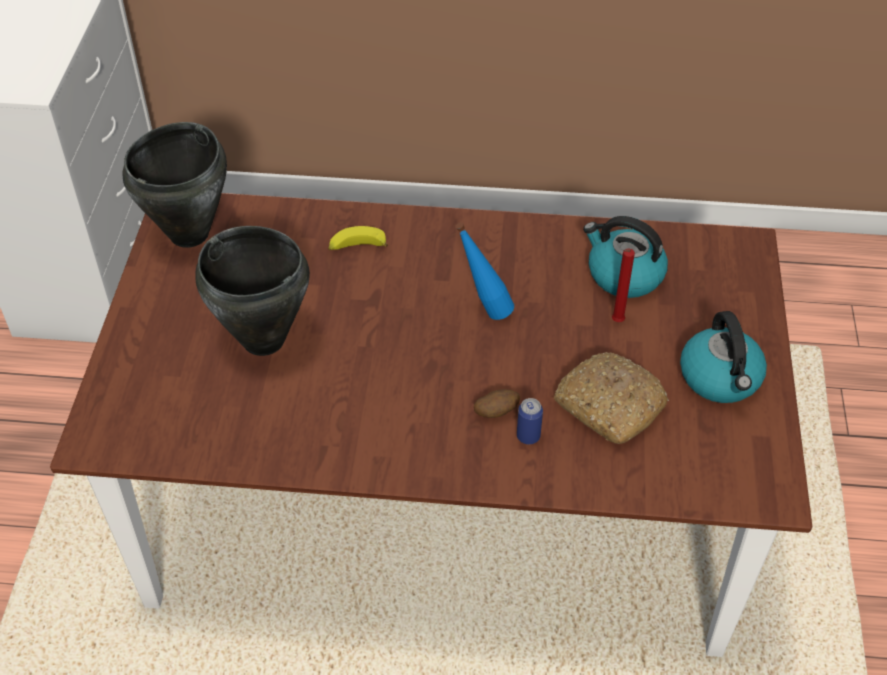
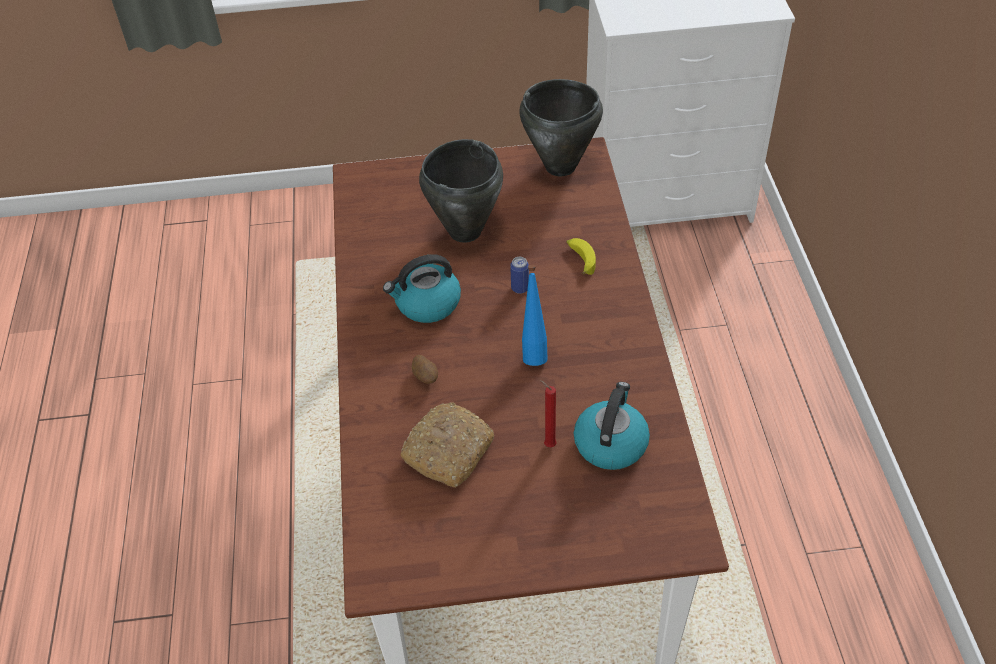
camera: 80 degrees right, 0 degrees up
can [517,398,543,445] -> can moved to [510,257,529,294]
kettle [680,311,767,403] -> kettle moved to [383,254,461,323]

